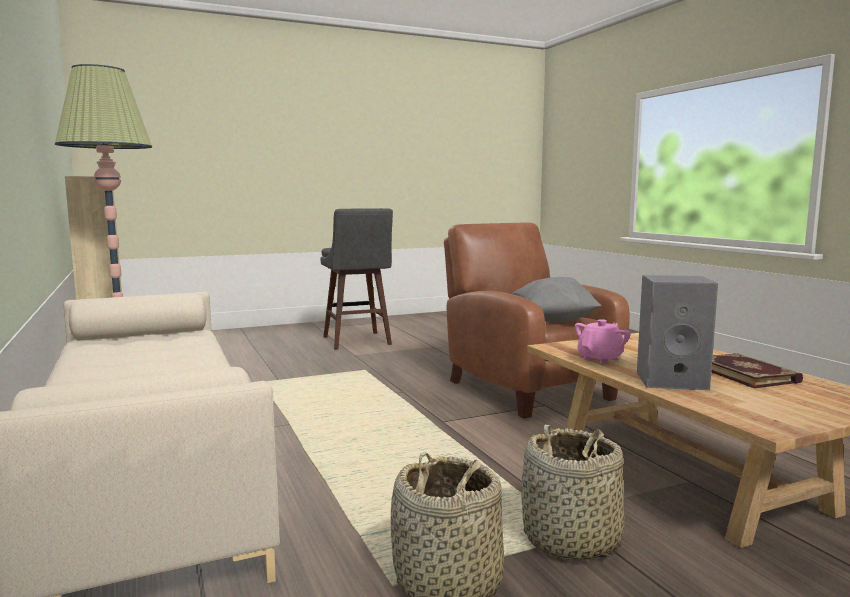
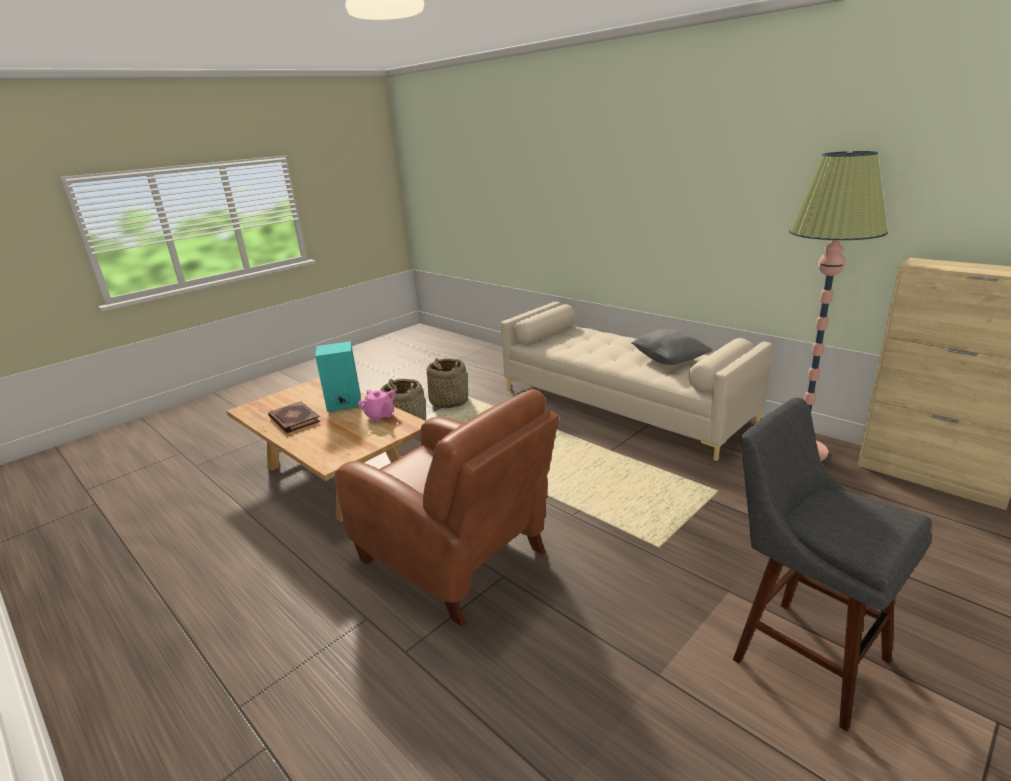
camera: 160 degrees right, 15 degrees up
grey pillow [512,277,601,322] -> grey pillow moved to [631,329,713,365]
pink teapot [575,319,631,364] -> pink teapot turned 60 degrees counterclockwise [358,389,396,422]
grey speaker [637,275,718,390] -> turquoise speaker [315,341,361,412]

